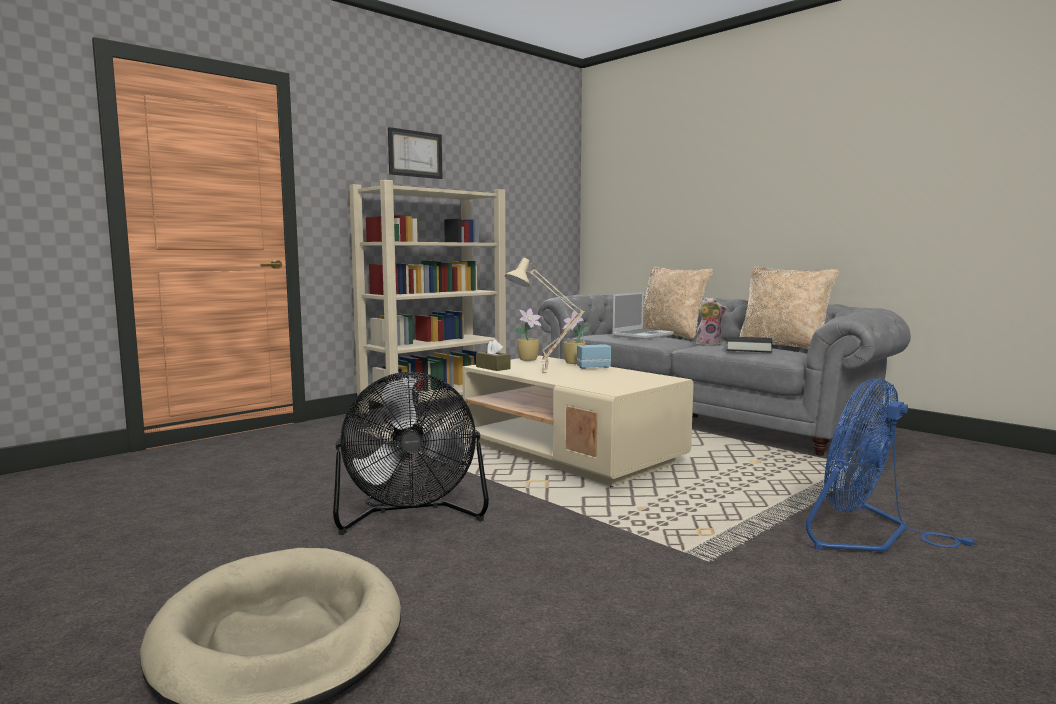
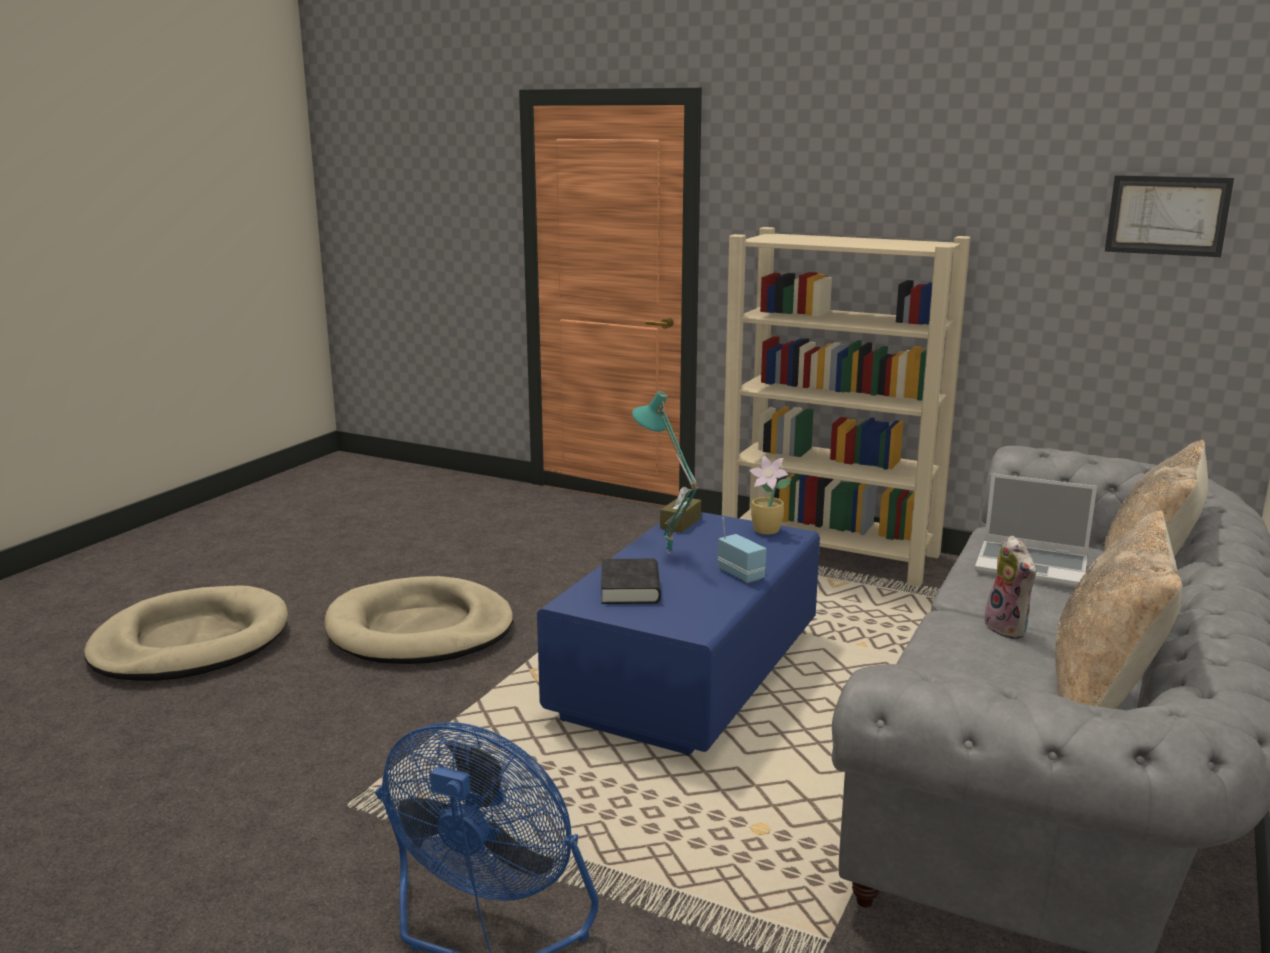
camera: 70 degrees right, 10 degrees up
black fan [333,372,489,535] -> beige dog bed [325,576,513,664]
picture [388,127,442,179] -> picture moved to [1105,175,1234,257]
beige coffee table [462,356,694,487] -> blue coffee table [537,512,820,756]
beige table lamp [505,258,584,373] -> turquoise table lamp [632,391,698,554]
potted plant [562,311,590,364] -> none
black book [726,336,773,353] -> black book moved to [601,559,661,604]

